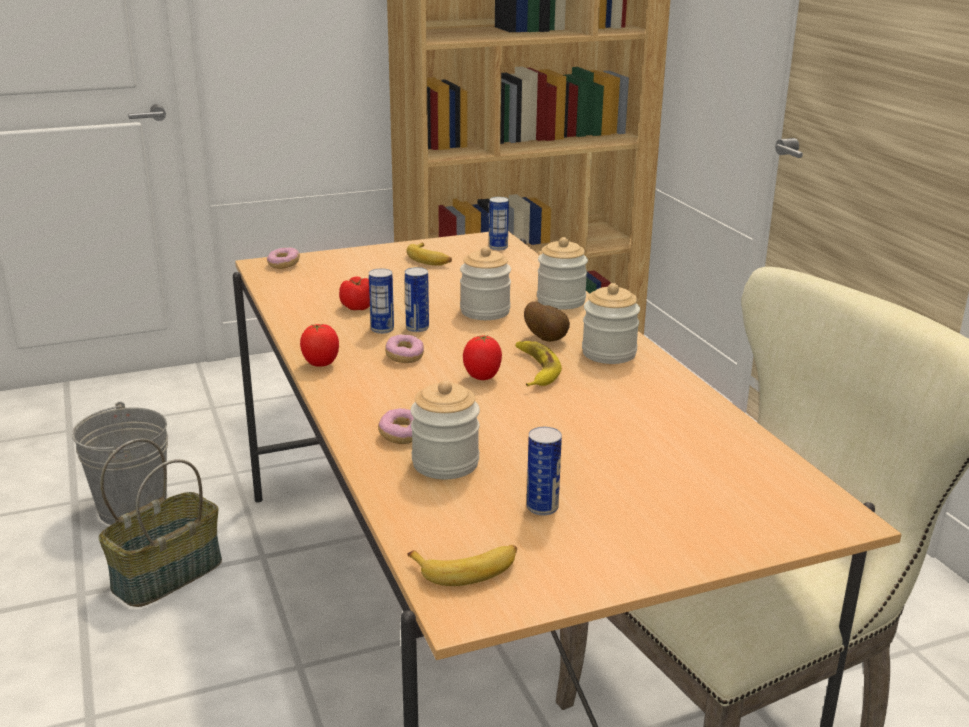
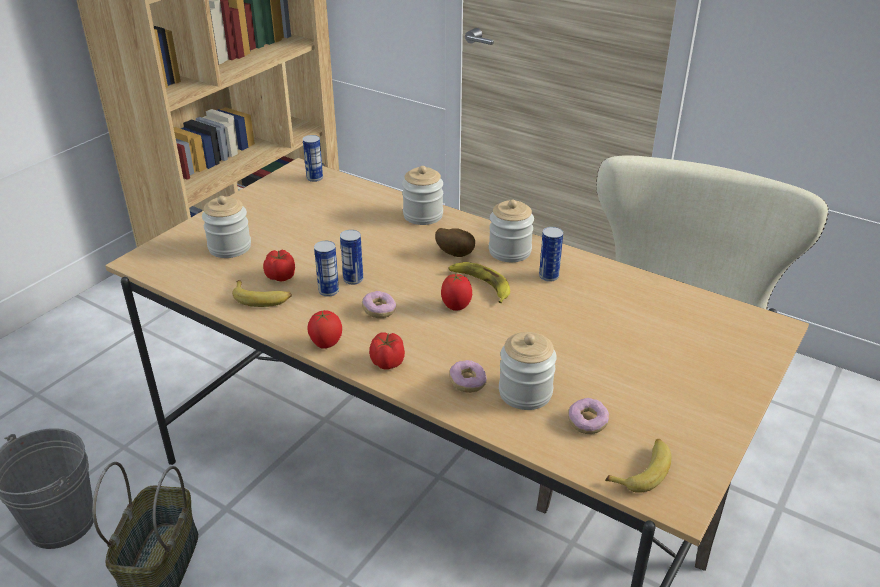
camera: 35 degrees left, 10 degrees up
donut [267,248,300,269] -> donut moved to [568,398,609,434]
banana [406,242,452,266] -> banana moved to [232,280,292,307]
jar [460,246,511,320] -> jar moved to [202,196,251,258]
can [527,427,562,516] -> can moved to [539,227,563,282]
none -> tomato [369,332,405,370]

